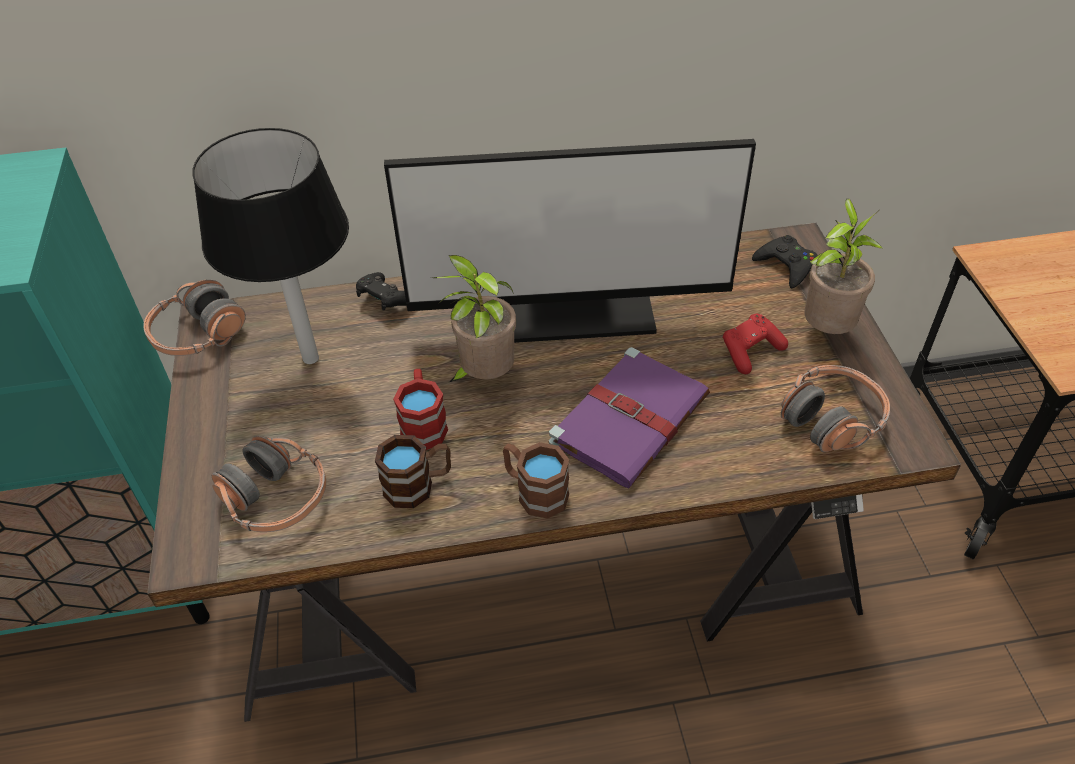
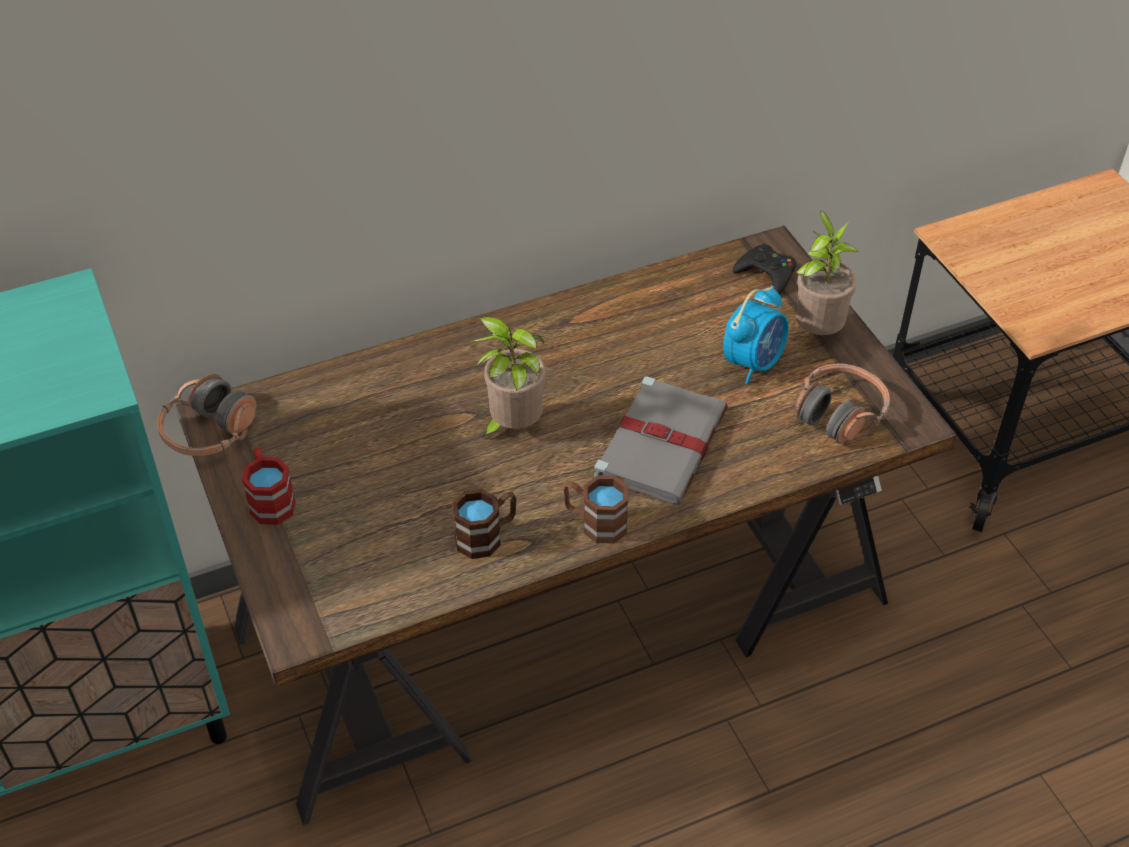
camera: 15 degrees left, 0 degrees up
black table lamp [192,128,349,364] -> none
headphones [212,436,326,532] -> none
black game controller [356,272,407,311] -> none
monitor [384,139,756,343] -> none
red mug [393,369,448,450] -> red mug moved to [242,448,296,525]
purple book [549,347,710,488] -> grey book [594,376,728,505]
red game controller [723,314,788,374] -> alarm clock [723,286,788,384]

